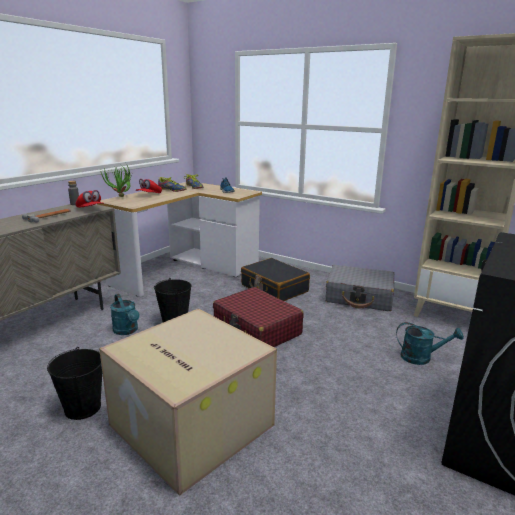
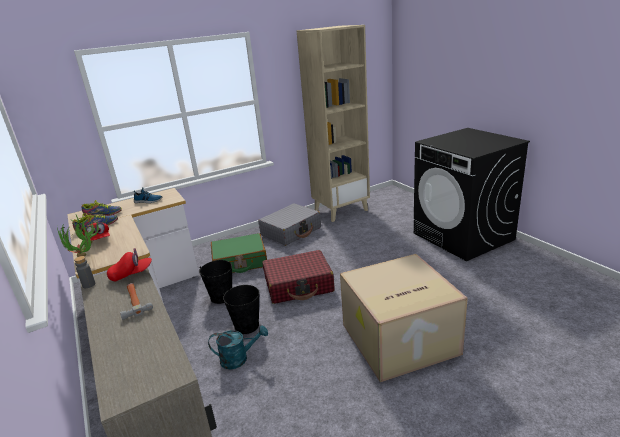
camera: 60 degrees left, 5 degrees up
black bucket [47,347,102,420] -> black bucket moved to [199,260,232,304]
black suitcase [241,258,310,301] -> green suitcase [211,233,267,273]
turquoise watering can [396,322,464,365] -> none

